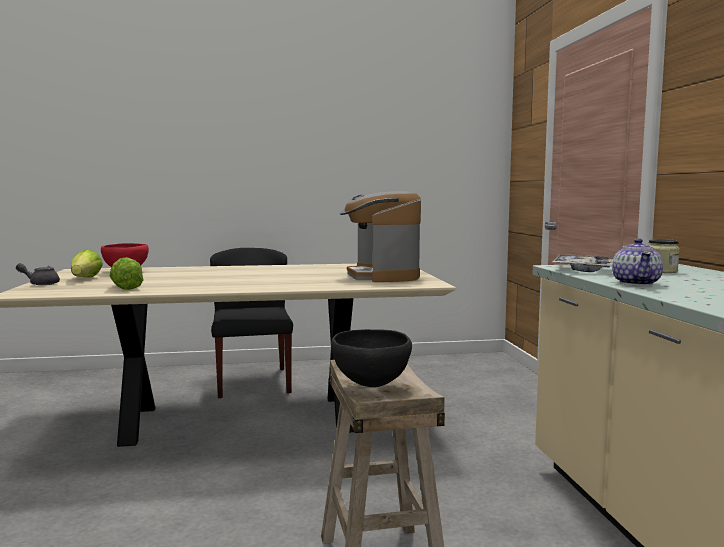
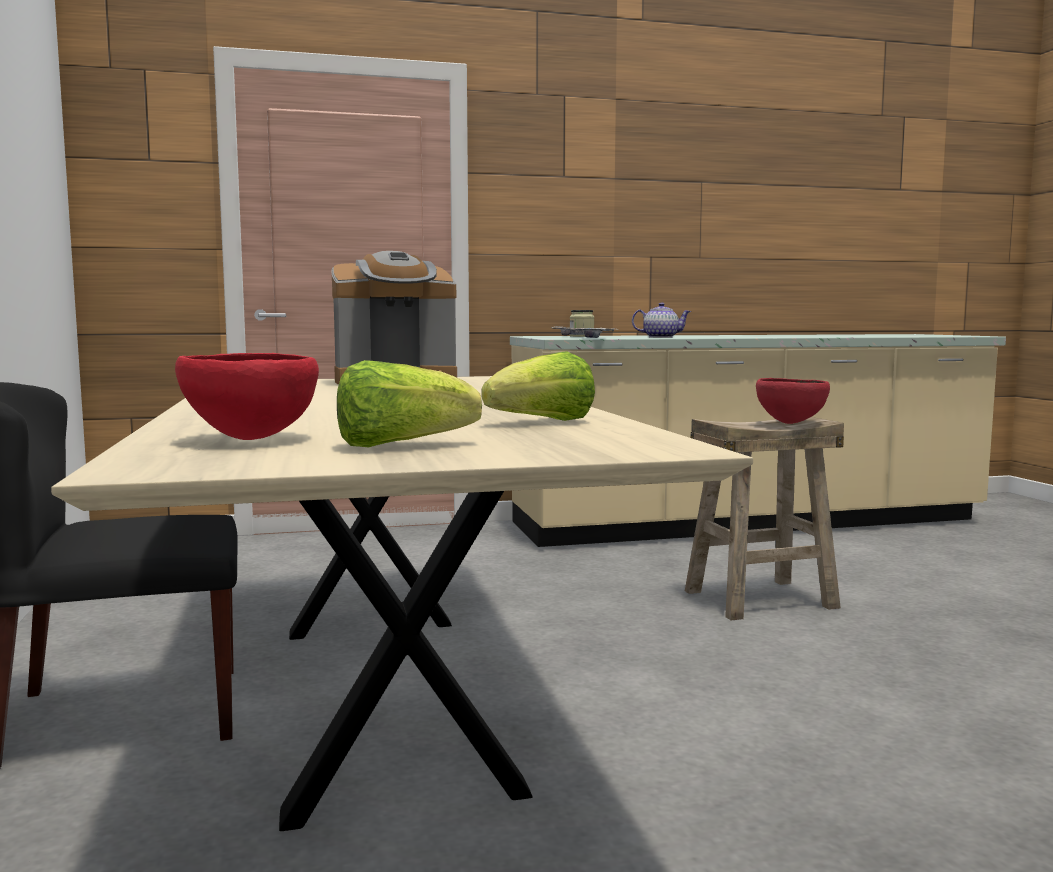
camera: 95 degrees left, 0 degrees up
grey teapot [16,263,60,285] -> none
black bowl [331,329,412,387] -> red bowl [756,378,830,424]

